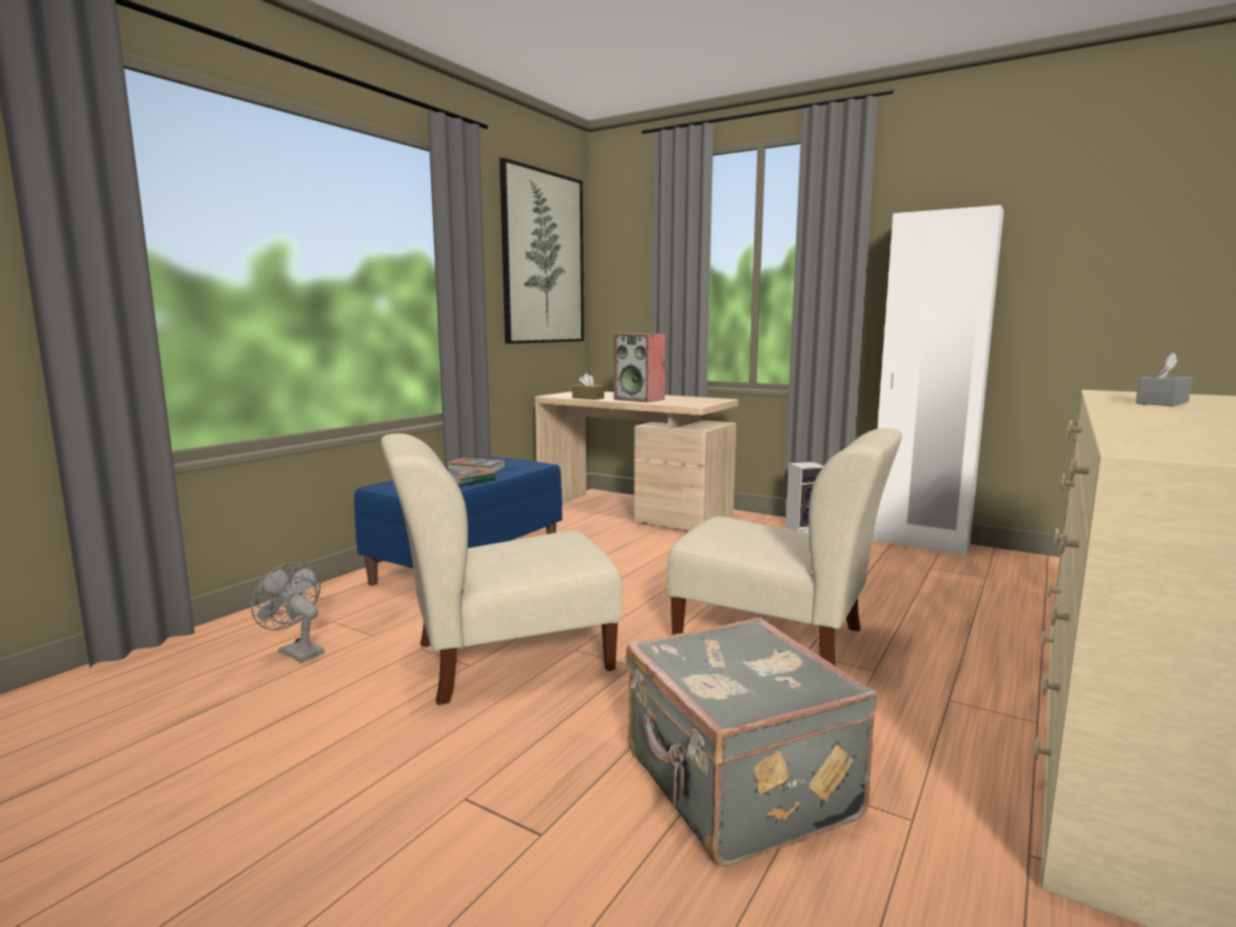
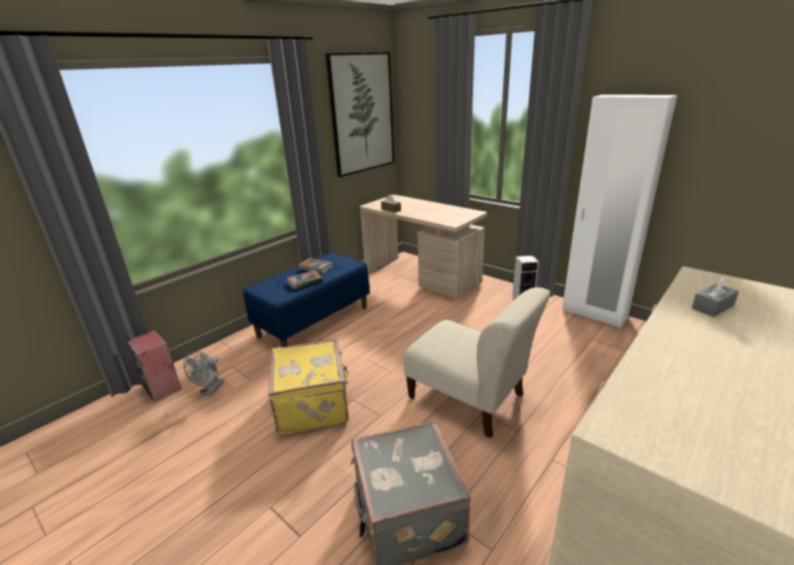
camera: 10 degrees right, 15 degrees up
grey fan [251,562,324,662] -> grey fan turned 120 degrees counterclockwise [183,351,224,395]
beige chair [381,433,622,705] -> yellow suitcase [268,339,349,436]
speaker [614,334,666,402] -> speaker moved to [127,330,182,402]

